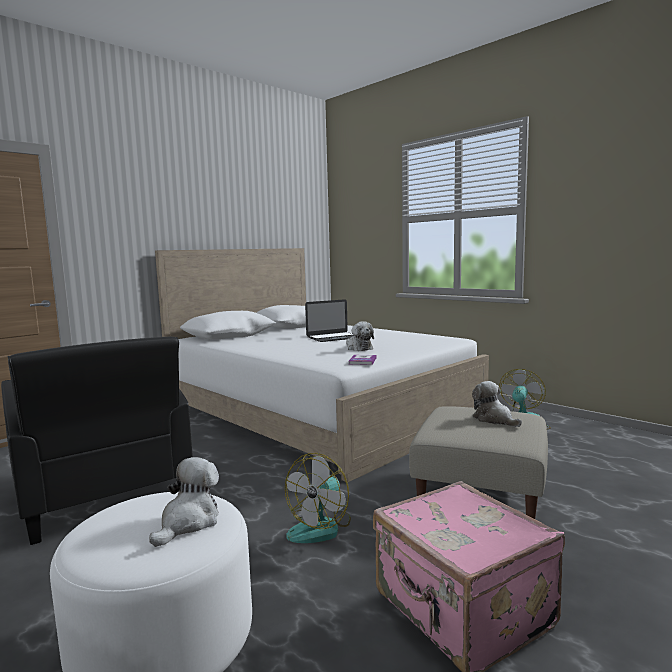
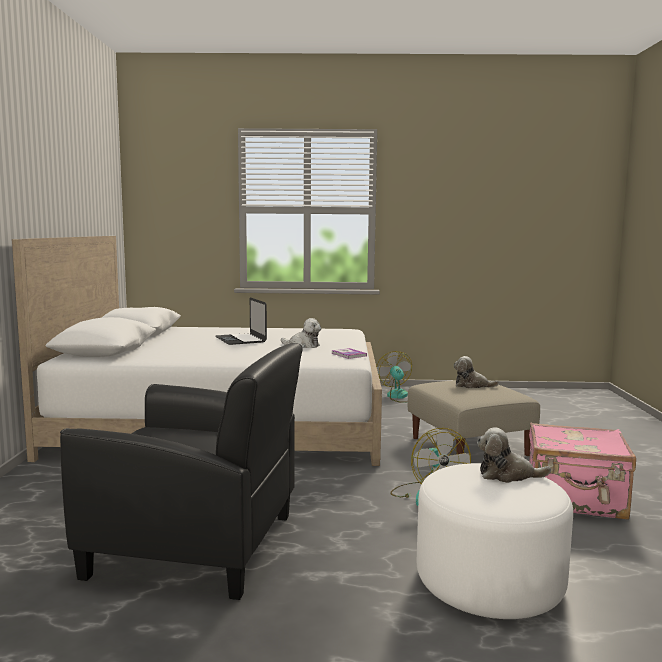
camera: 45 degrees left, 0 degrees up
plush toy [149,457,219,547] -> plush toy turned 60 degrees counterclockwise [477,427,551,483]
laptop [305,299,354,342] -> laptop turned 135 degrees clockwise [215,297,267,345]

